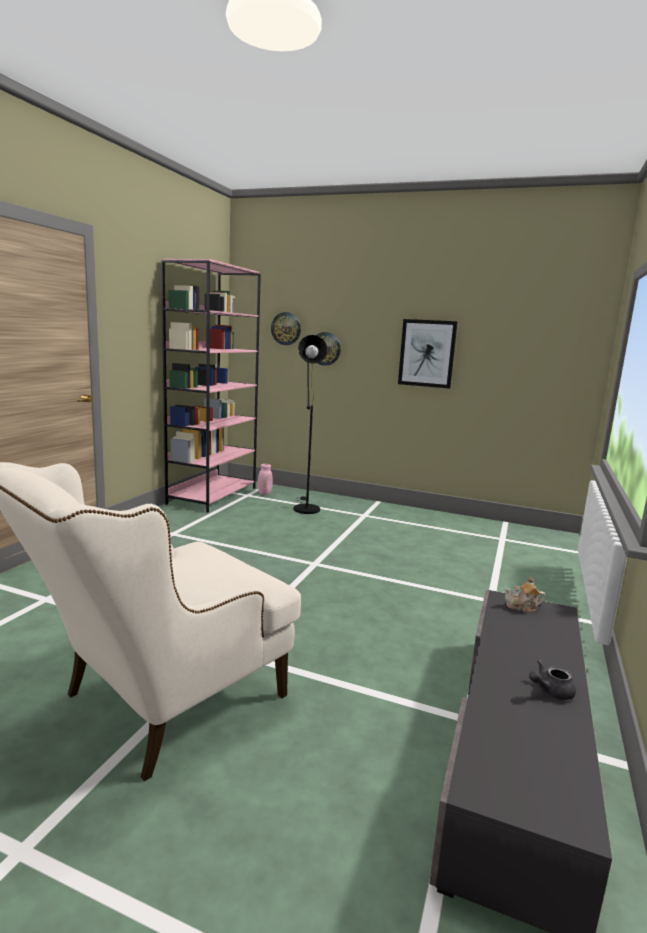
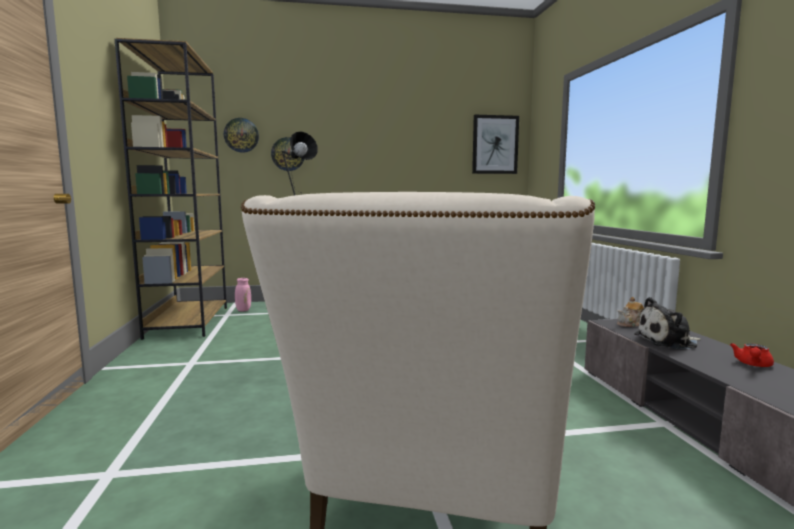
camera: 30 degrees left, 5 degrees down
pink bookcase [161,259,261,513] -> brown bookcase [115,38,227,340]
picture [398,319,458,389] -> picture moved to [472,115,519,174]
grey teapot [529,660,576,700] -> red teapot [730,343,774,367]
none -> plush toy [634,297,701,349]

